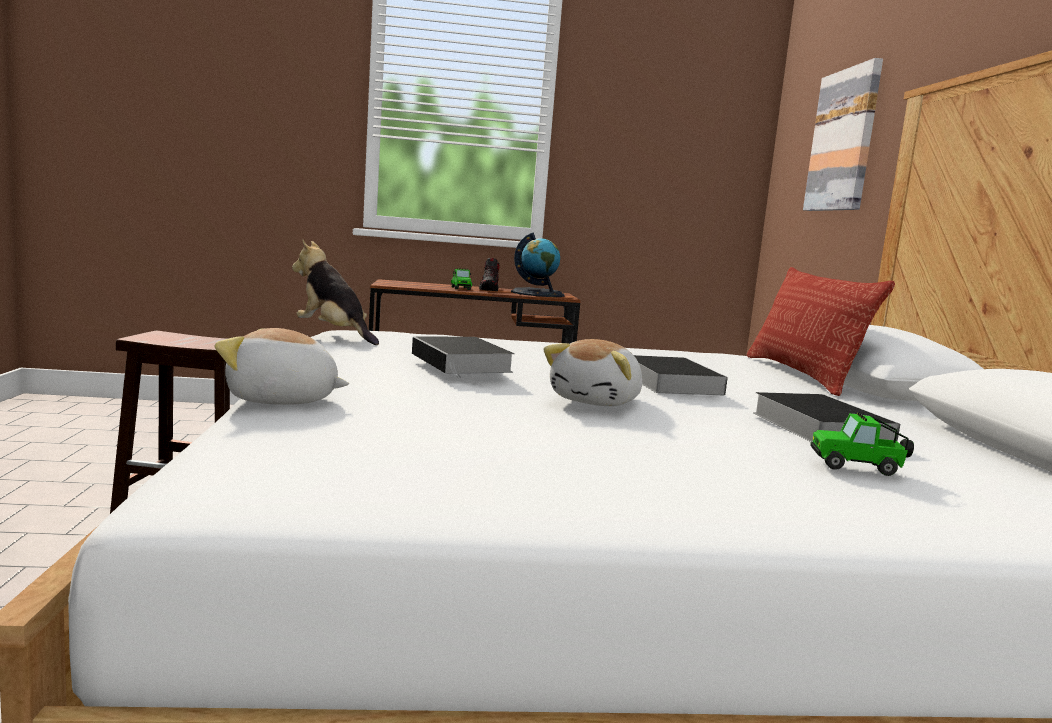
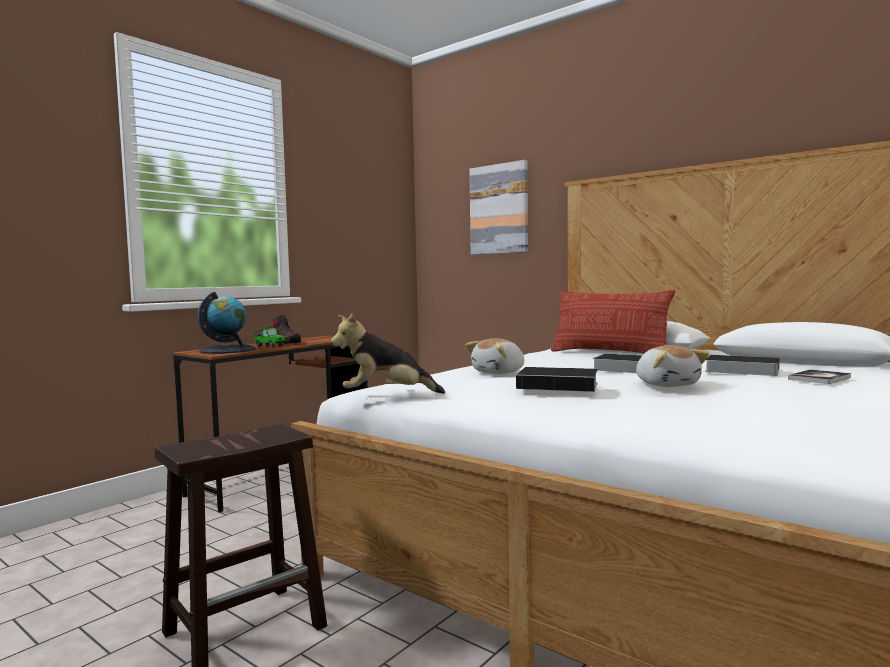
camera: 45 degrees left, 5 degrees down
plush toy [215,328,349,405] -> plush toy moved to [465,338,524,374]
globe [511,233,564,297] -> globe moved to [198,292,256,354]
toy car [810,412,914,476] -> book [788,369,851,384]

